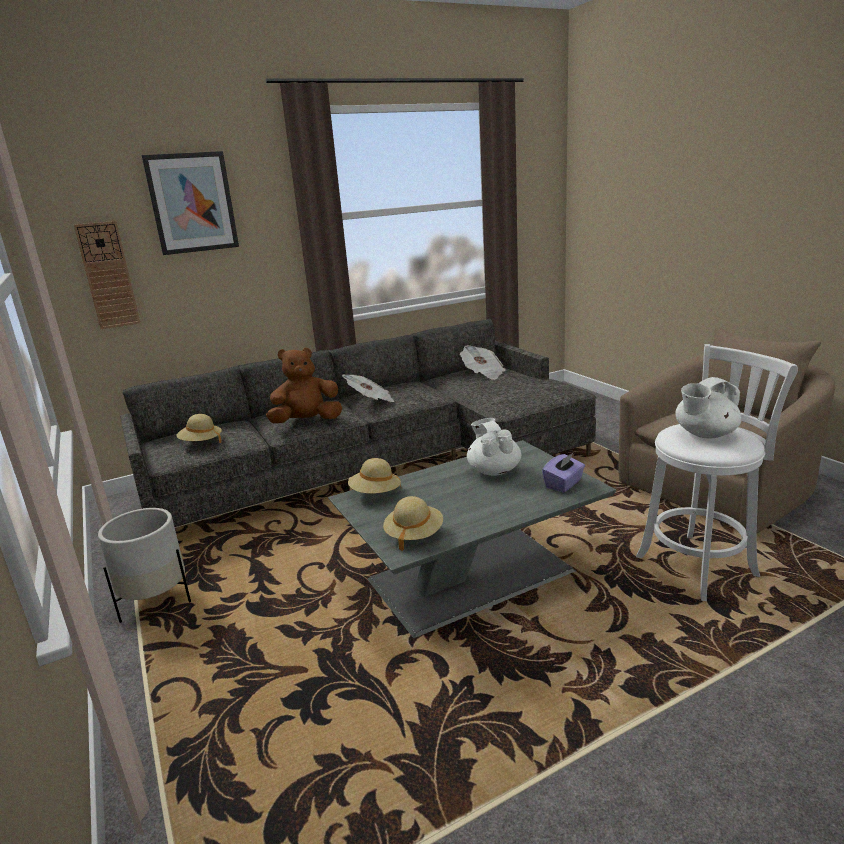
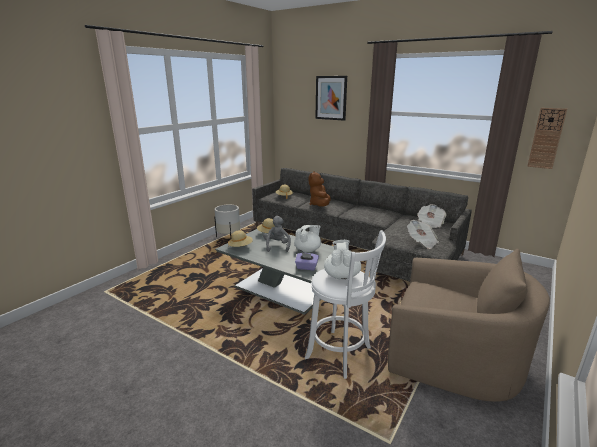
camera: 60 degrees right, 0 degrees up
wall clock [74,221,140,329] -> wall clock moved to [527,108,567,169]
brown plush toy [266,348,342,423] -> brown plush toy turned 120 degrees counterclockwise [309,171,331,207]
newspaper [342,375,394,402] -> newspaper moved to [407,220,439,249]
white teapot [675,377,742,439] -> white teapot turned 60 degrees clockwise [324,240,361,280]
none -> grey plush toy [263,216,291,252]

